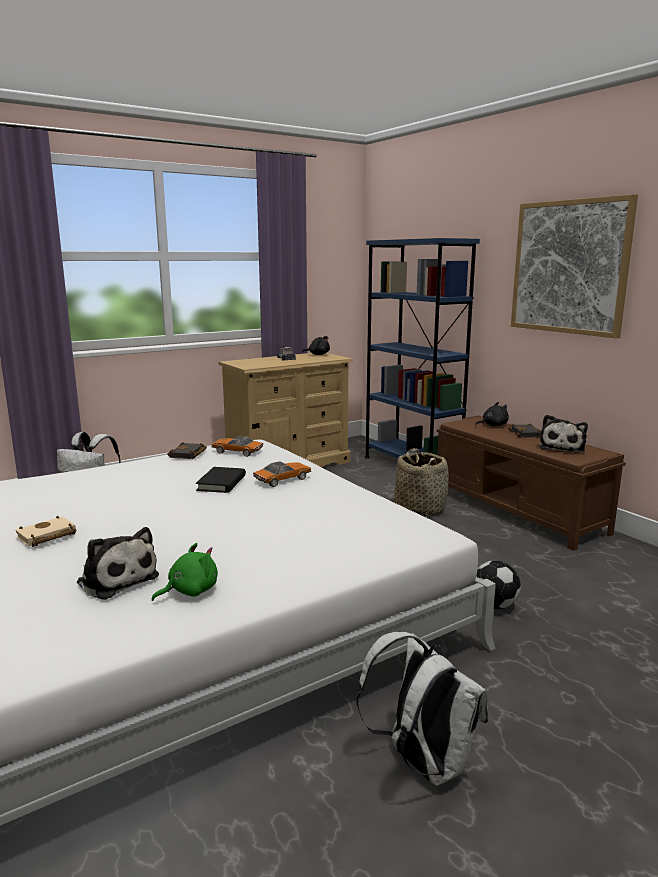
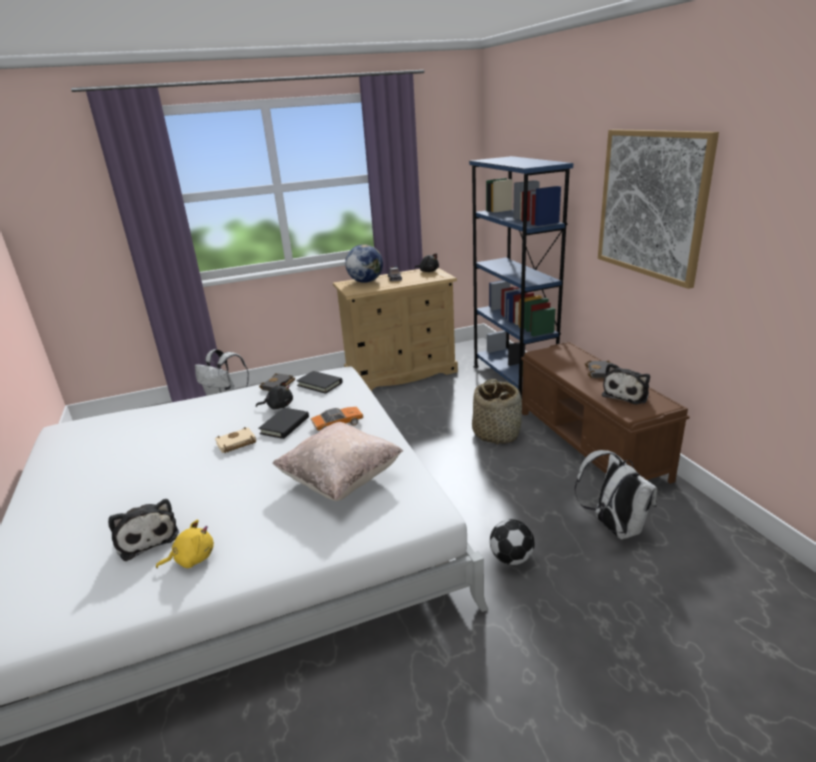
camera: 15 degrees right, 10 degrees up
beige book [15,516,76,547] -> beige book moved to [215,427,256,453]
green plush toy [152,543,218,601] -> yellow plush toy [156,519,214,568]
toy car [212,436,263,457] -> black book [296,371,343,394]
white backpack [356,632,488,786] -> white backpack moved to [575,450,657,539]
black plush toy [475,402,509,426] -> black plush toy moved to [256,381,293,410]
none -> beige pillow [272,422,403,501]
none -> globe [345,244,383,283]

